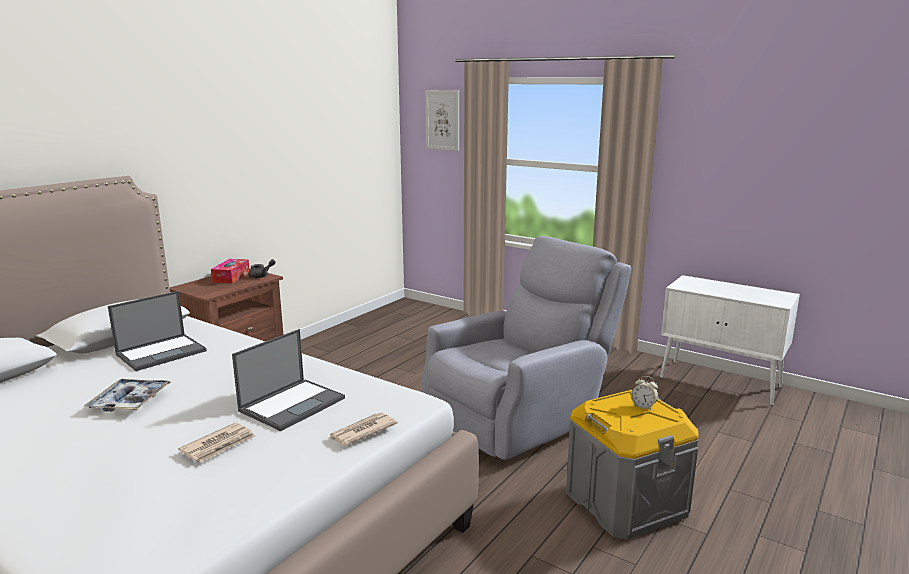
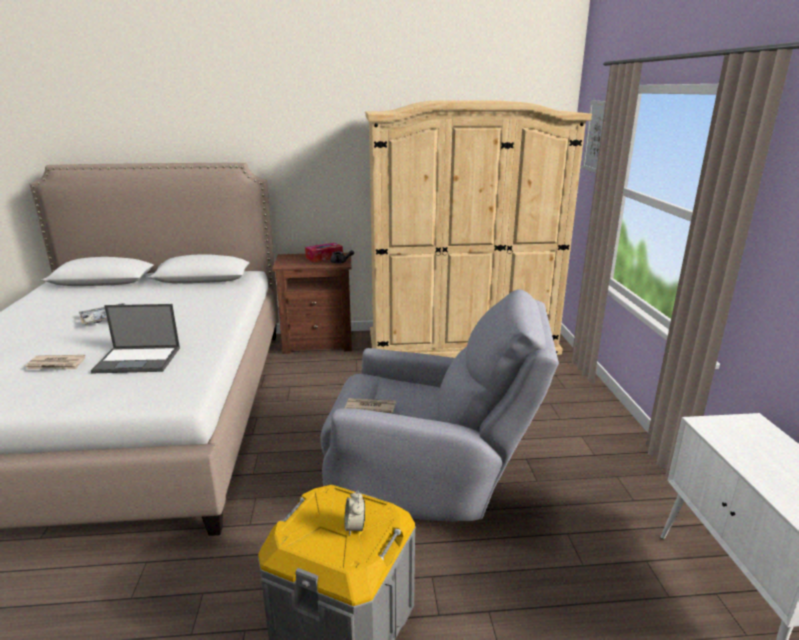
camera: 50 degrees right, 5 degrees up
laptop [108,291,207,371] -> none
newspaper [329,413,398,446] -> newspaper moved to [345,398,396,413]
none -> beige wardrobe [365,100,592,358]

